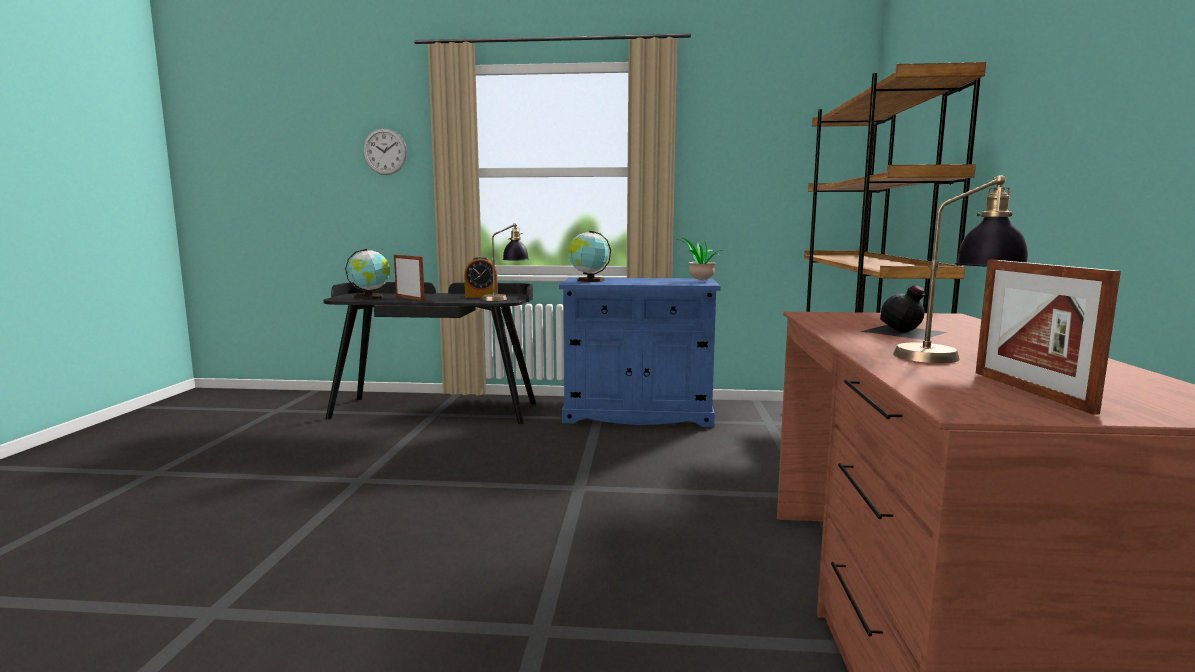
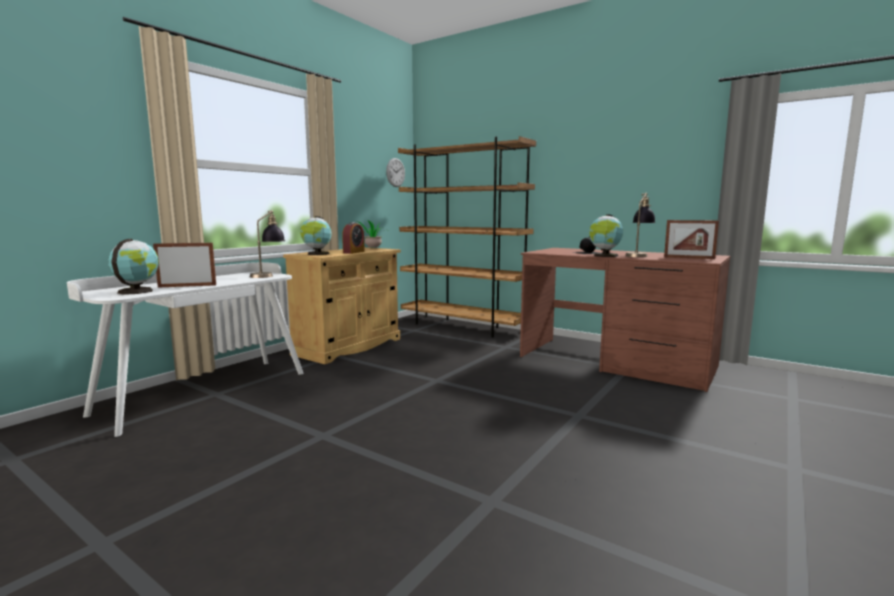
camera: 60 degrees left, 0 degrees up
black desk [323,282,536,424] -> white desk [67,262,304,437]
wall clock [363,128,407,175] -> wall clock moved to [386,158,405,187]
alarm clock [464,256,498,298] -> alarm clock moved to [342,222,365,254]
blue cabinet [559,278,721,427] -> beige cabinet [283,247,401,364]
none -> globe [589,214,623,257]

